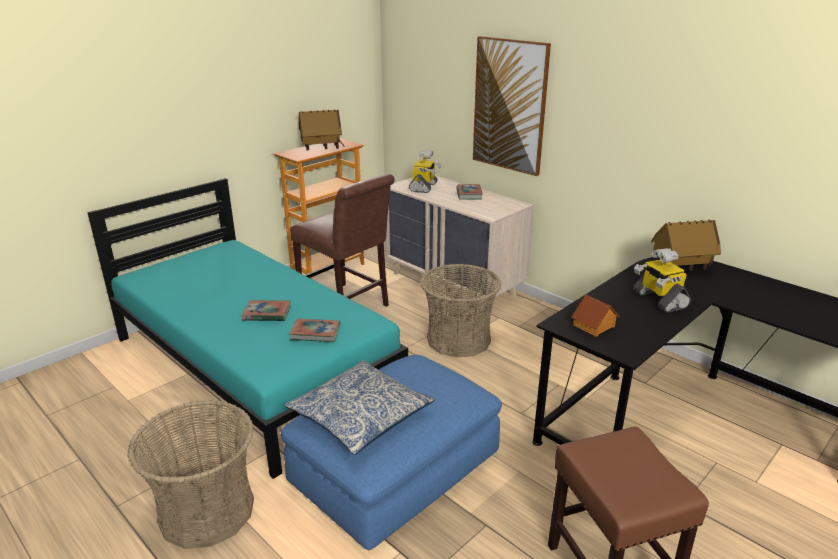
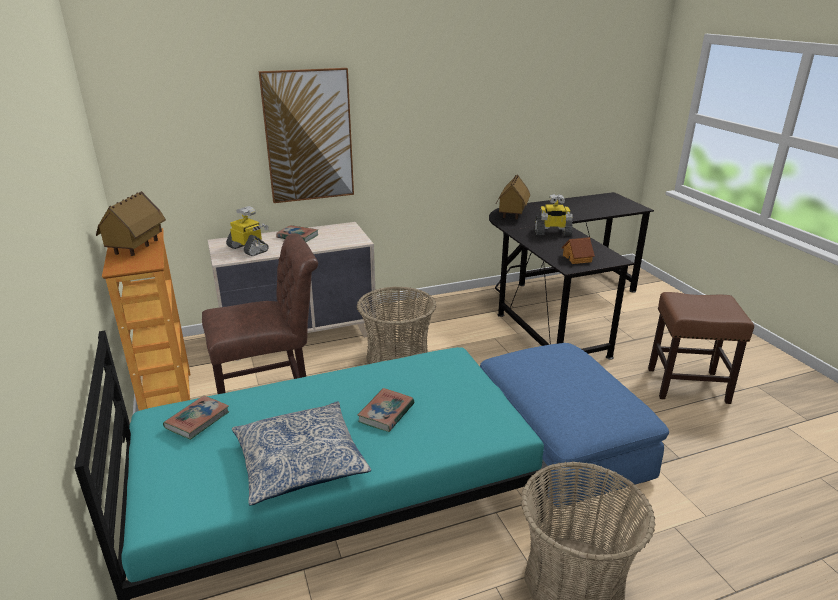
camera: 65 degrees left, 0 degrees up
pillow [285,360,435,455] -> pillow moved to [232,401,371,506]
book [289,319,340,342] -> book moved to [163,396,229,440]

